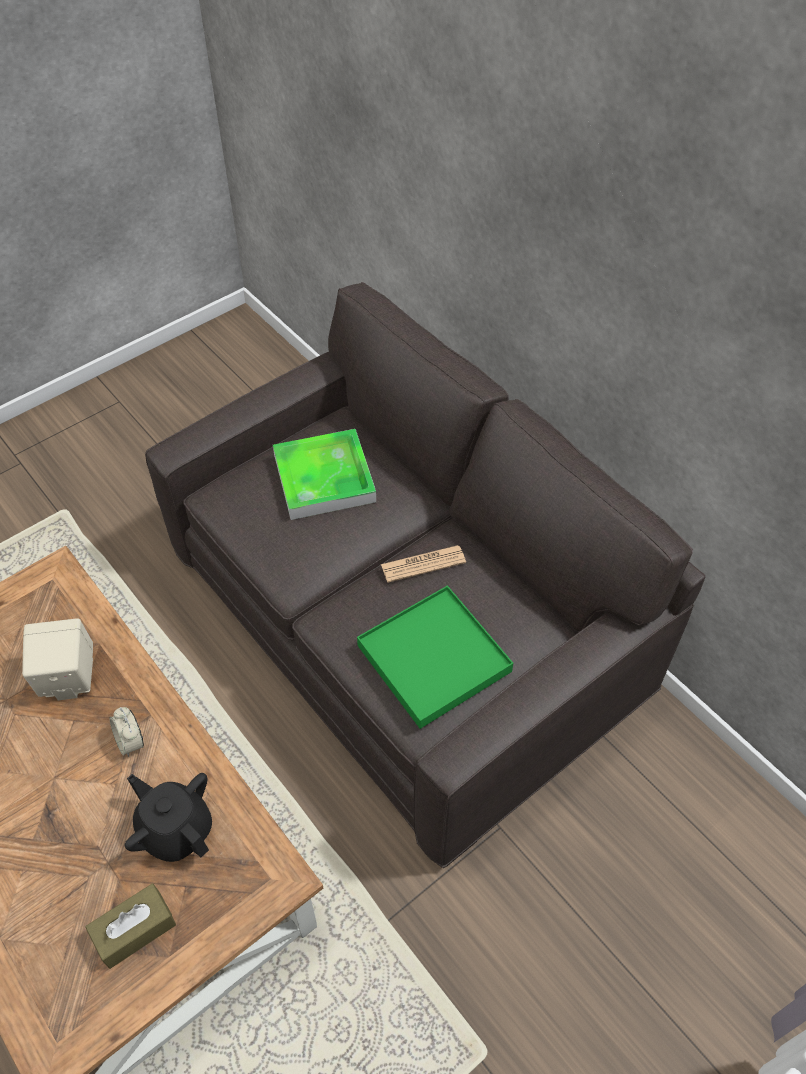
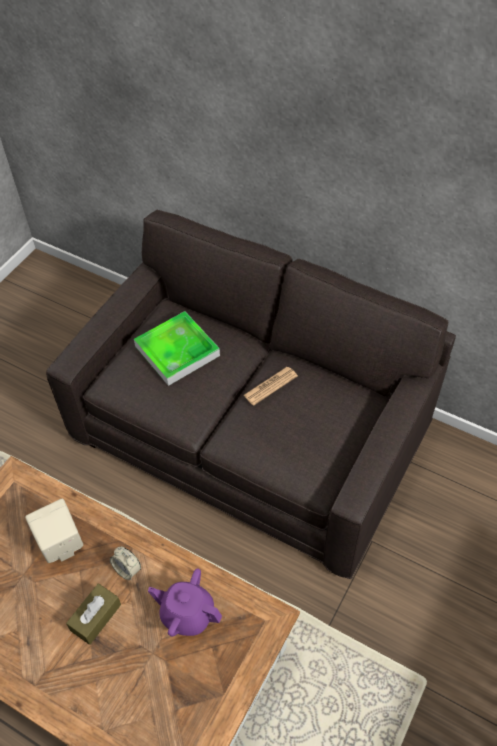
camera: 20 degrees left, 0 degrees up
brown tissue box [85,883,176,969] -> brown tissue box moved to [66,583,121,645]
black teapot [125,773,212,862] -> purple teapot [148,568,222,636]
green tray [357,585,513,729] -> none

